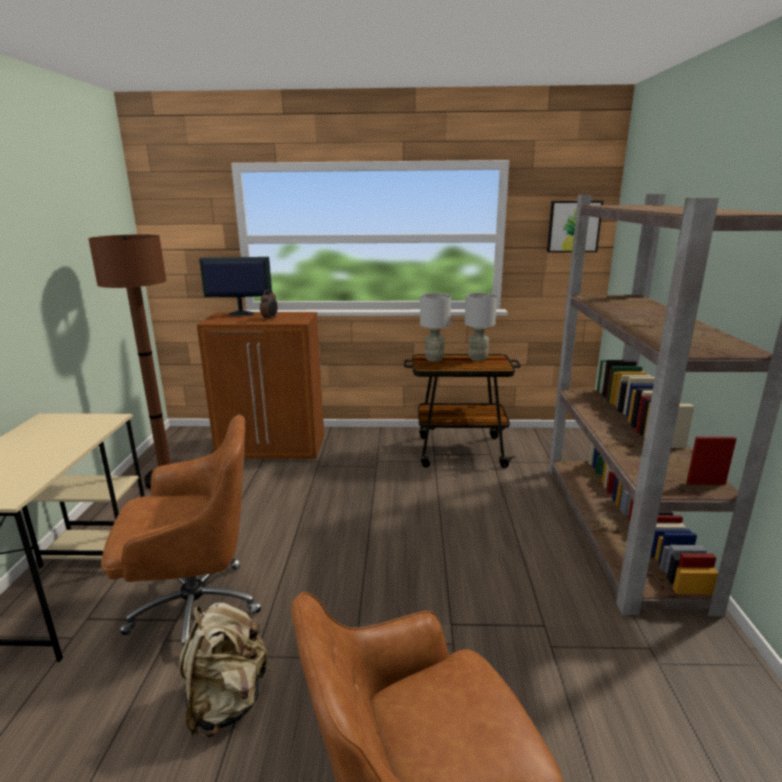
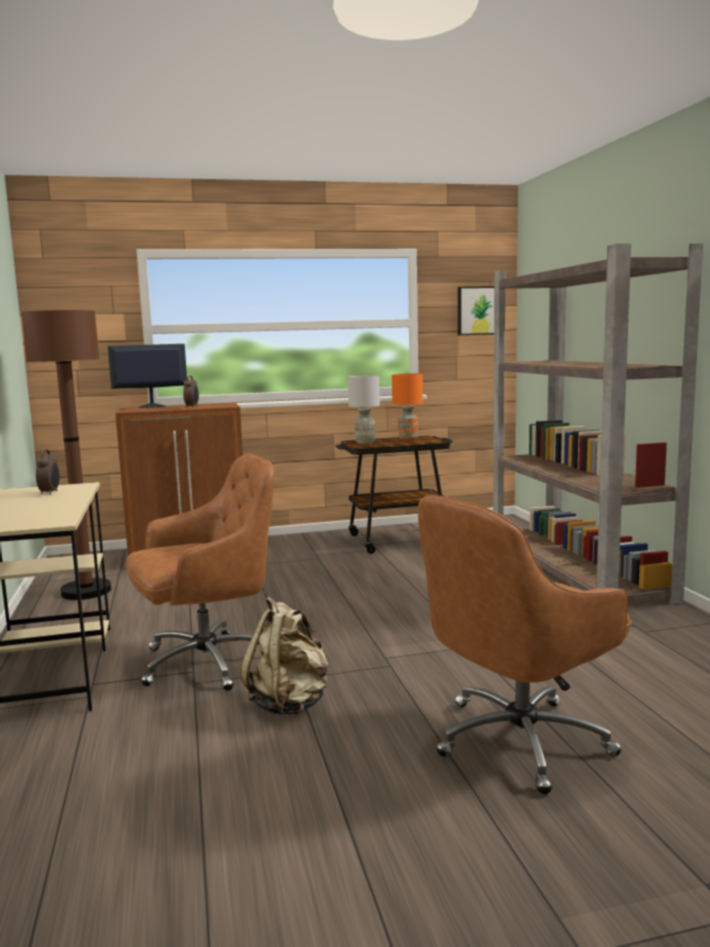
camera: 15 degrees left, 10 degrees down
grey table lamp [465,293,497,361] -> orange table lamp [392,373,423,441]
none -> alarm clock [36,449,60,495]

